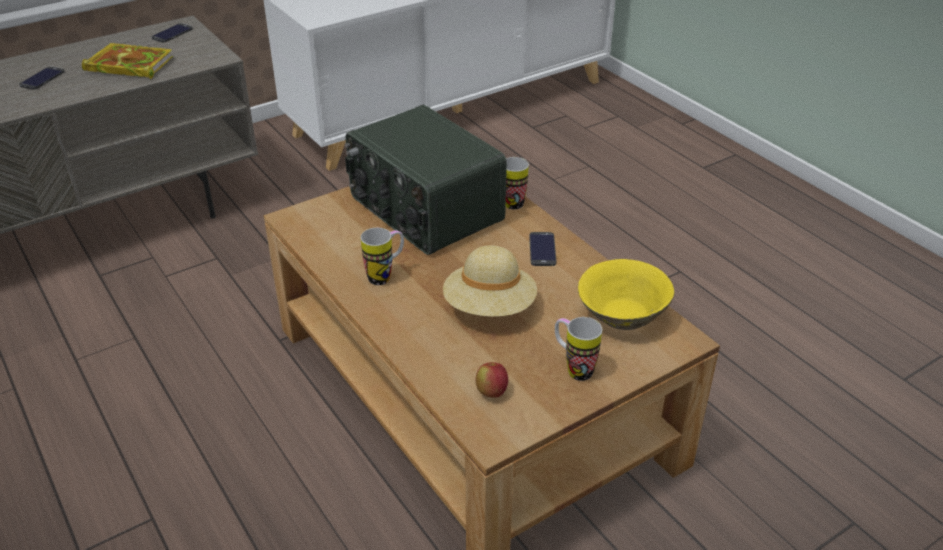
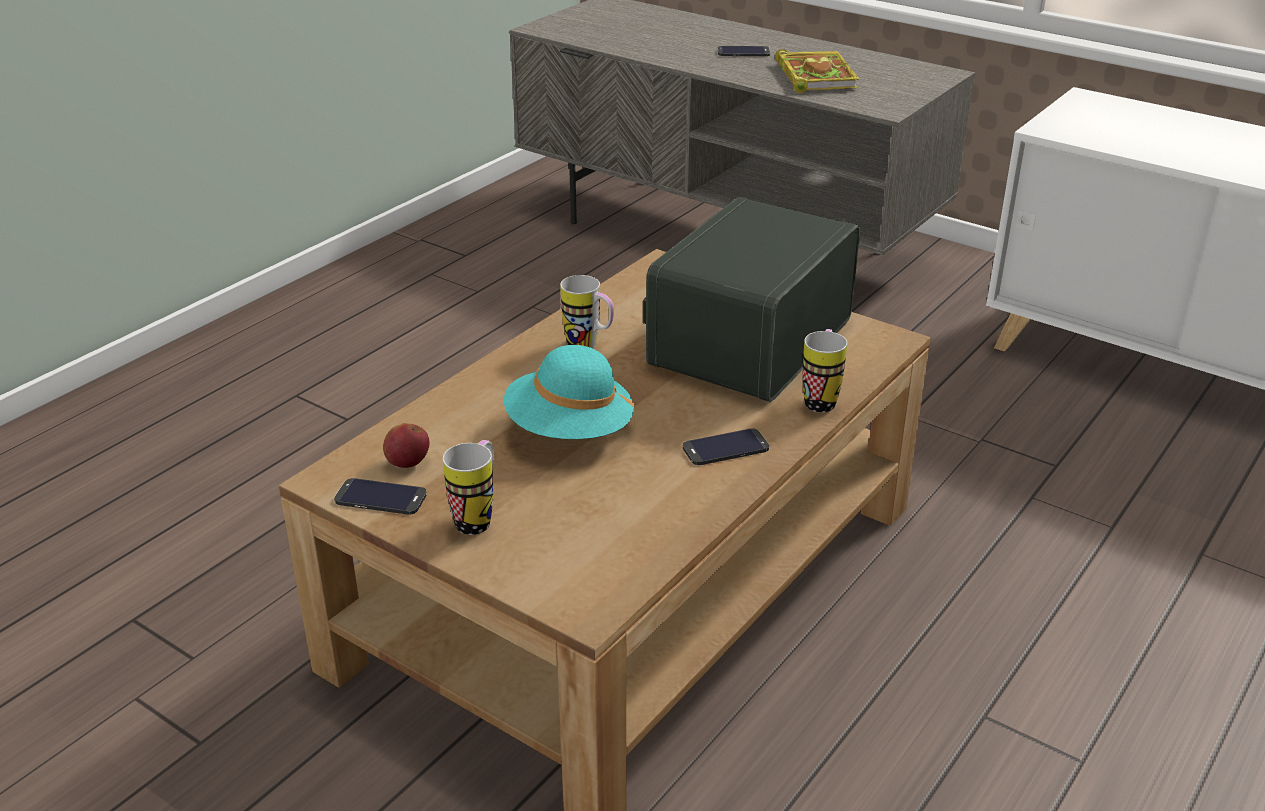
camera: 70 degrees right, 5 degrees down
phone [151,23,193,42] -> phone moved to [334,478,427,515]
beige hat [443,245,537,317] -> turquoise hat [504,345,635,439]
yellow bowl [578,259,674,330] -> none

